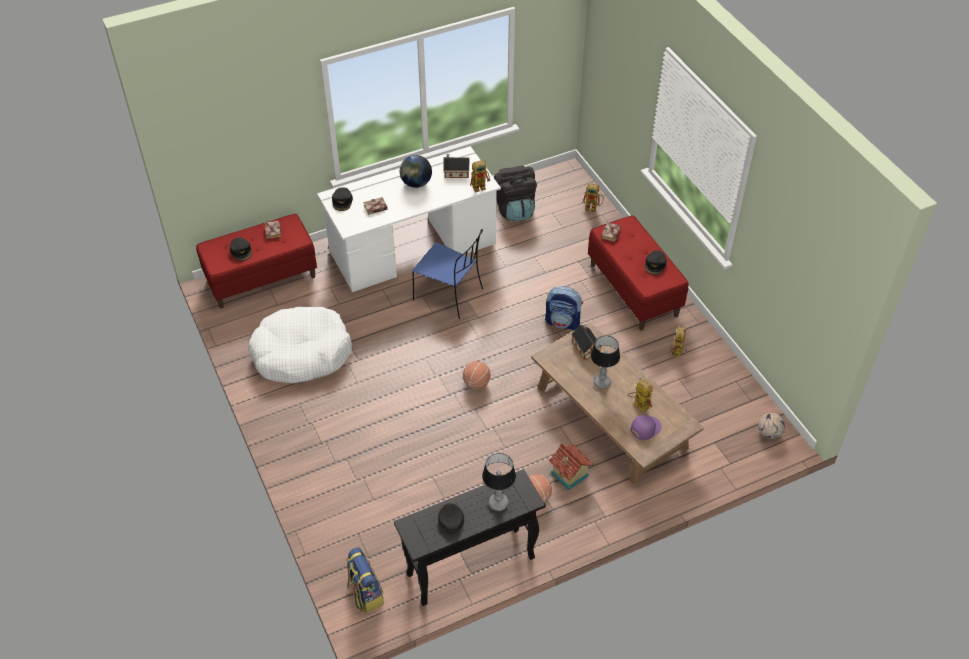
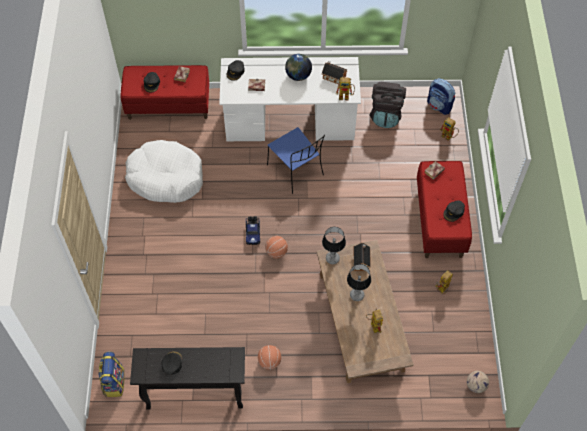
camera: 25 degrees right, 10 degrees up
table lamp [482,453,516,511] -> table lamp moved to [322,227,346,264]
backpack [545,286,583,331] -> backpack moved to [427,78,455,115]
toy house [549,443,593,490] -> none
purple cap [631,415,662,440] -> none
none -> toy truck [246,216,260,245]

